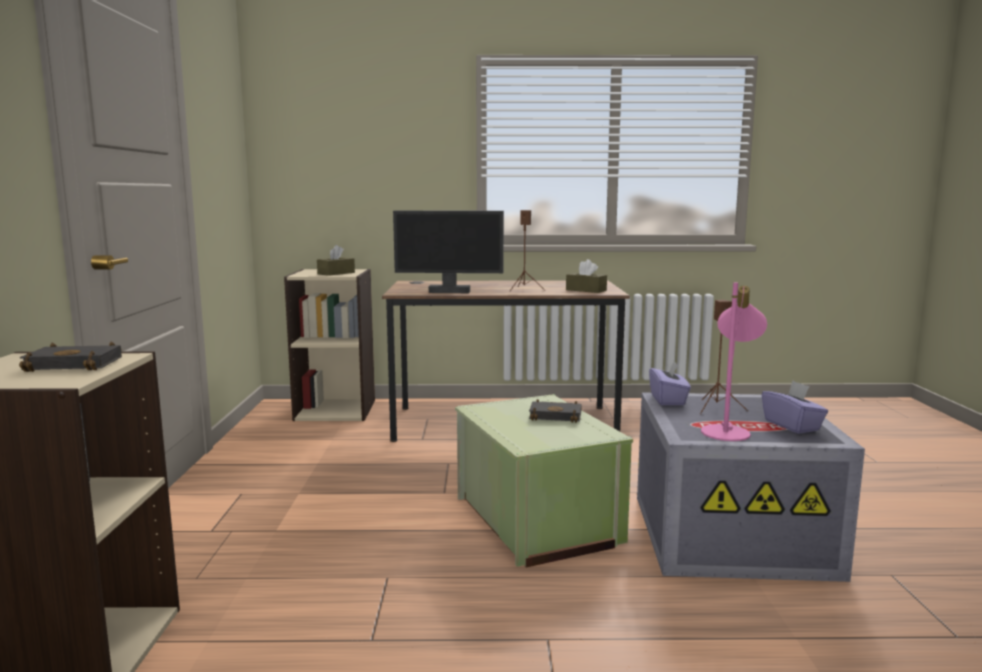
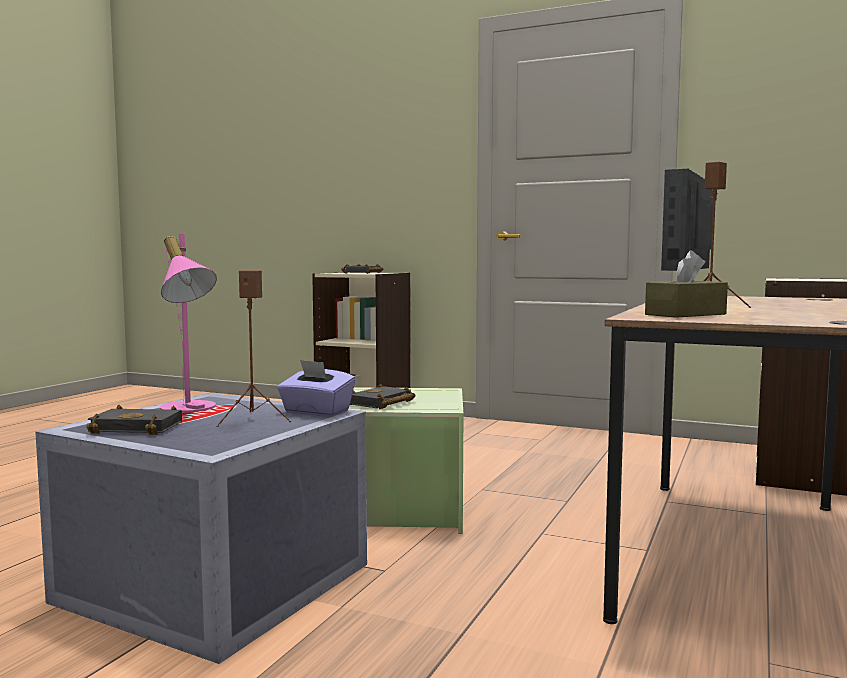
camera: 115 degrees right, 5 degrees down
brown tissue box [317,245,355,276] -> none
purple tissue box [762,381,828,434] -> black book [86,404,182,435]

